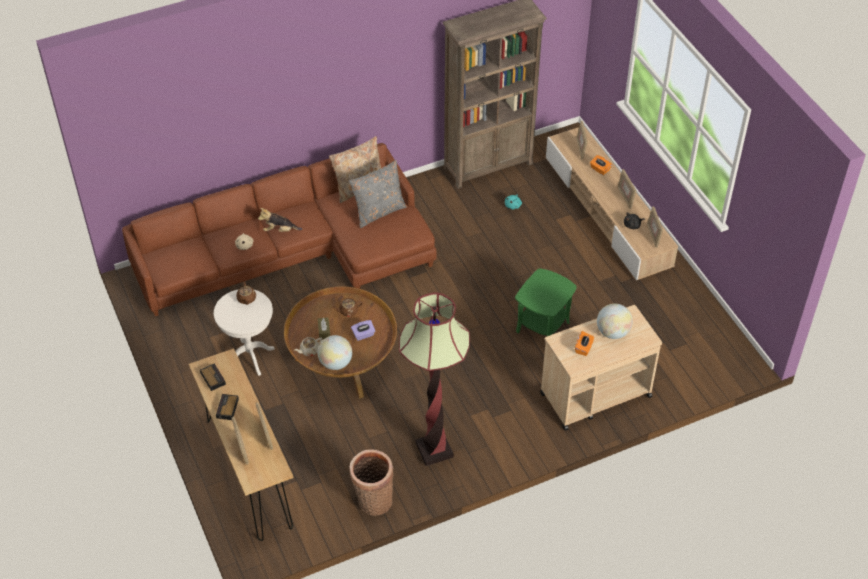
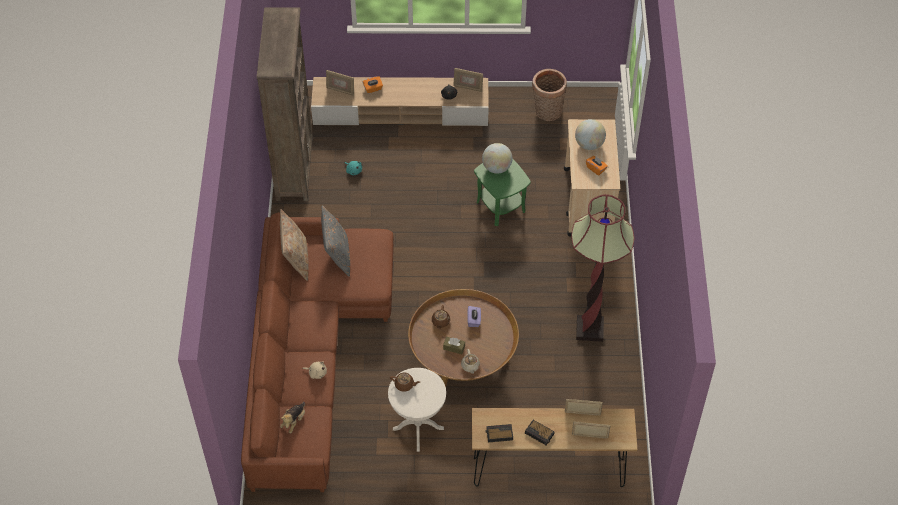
camera: 65 degrees left, 5 degrees up
plush toy [258,208,302,232] -> plush toy moved to [280,402,305,433]
globe [318,335,352,370] -> globe moved to [482,143,513,174]
basket [350,449,393,516] -> basket moved to [532,69,567,121]
picture frame [617,169,636,209] -> none

